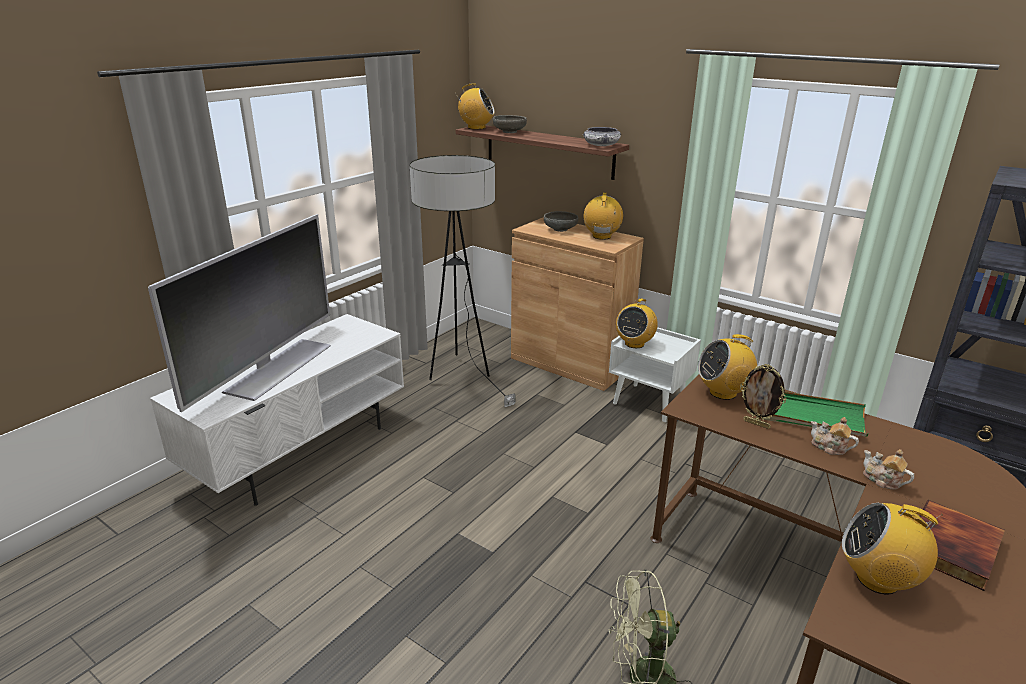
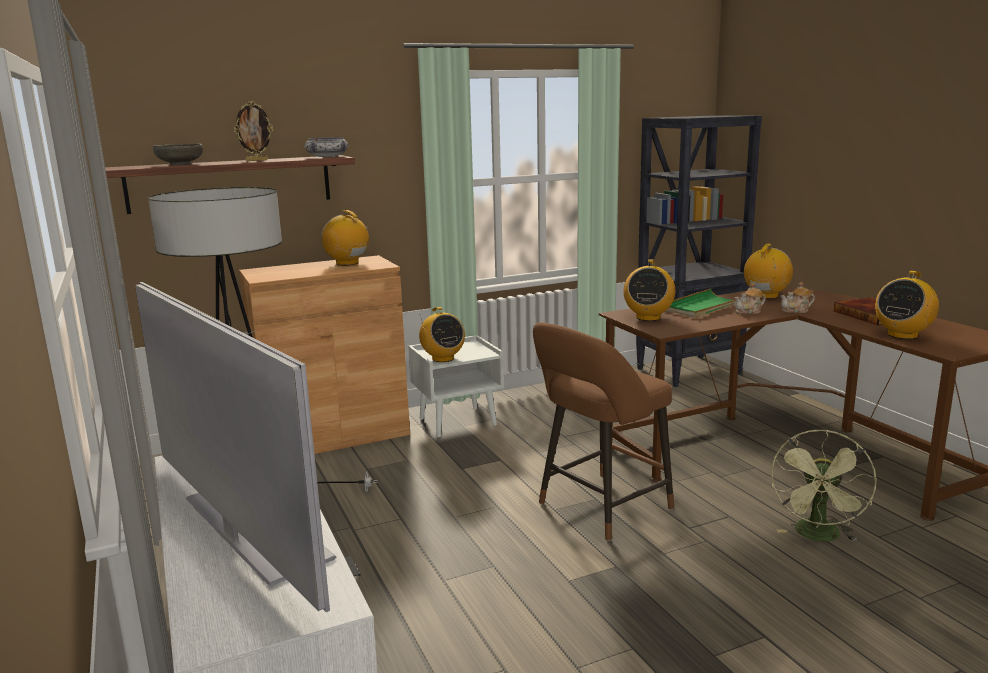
camera: 60 degrees left, 10 degrees down
radio [455,83,495,130] -> radio moved to [744,244,793,299]
grey bowl [544,211,578,232] -> none
picture frame [740,364,786,429] -> picture frame moved to [234,101,273,161]
none -> brown stool [533,322,674,541]

